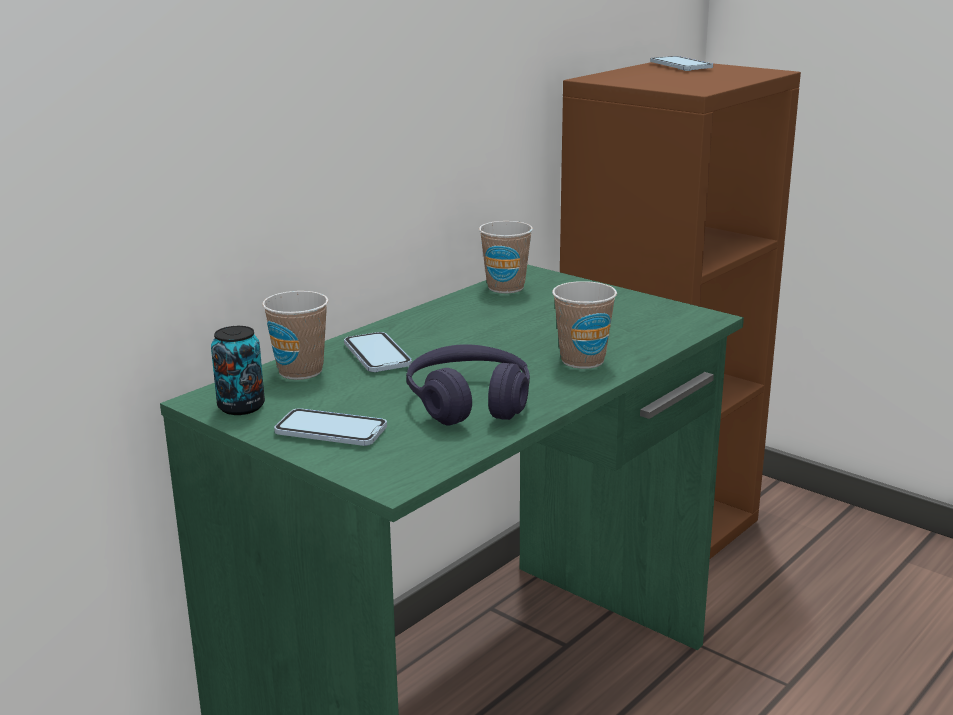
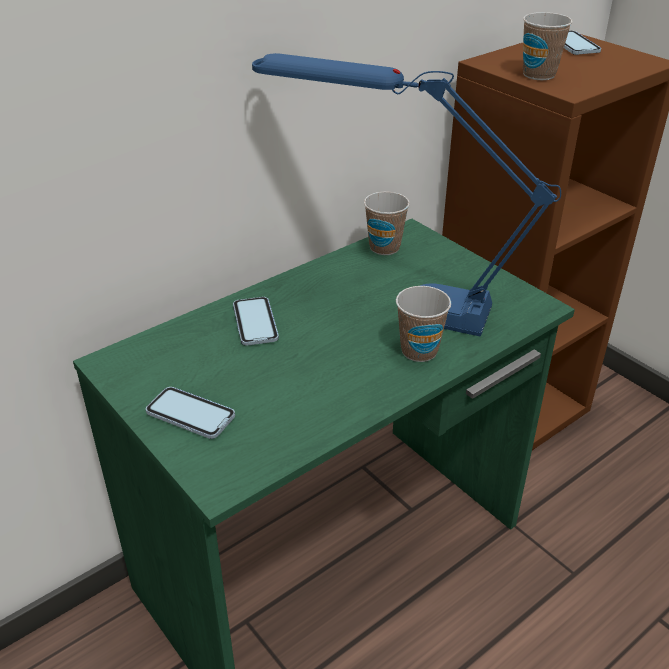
camera: 10 degrees right, 15 degrees up
can [211,326,265,415] -> none
cup [262,291,328,380] -> cup moved to [523,12,573,80]
purple headphones [406,344,530,426] -> none
none -> blue table lamp [252,53,561,337]

